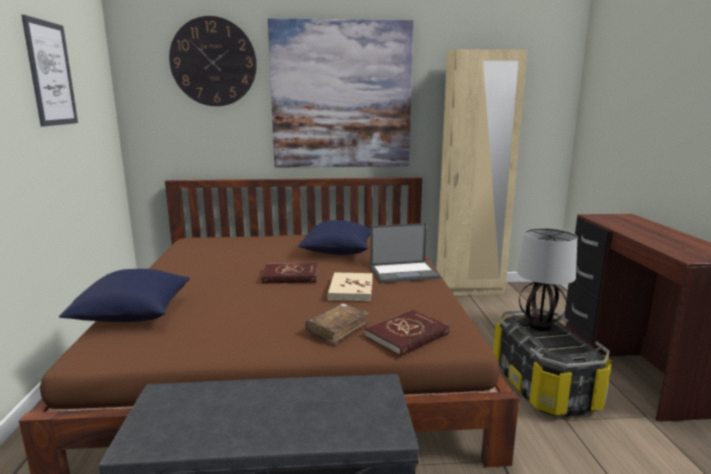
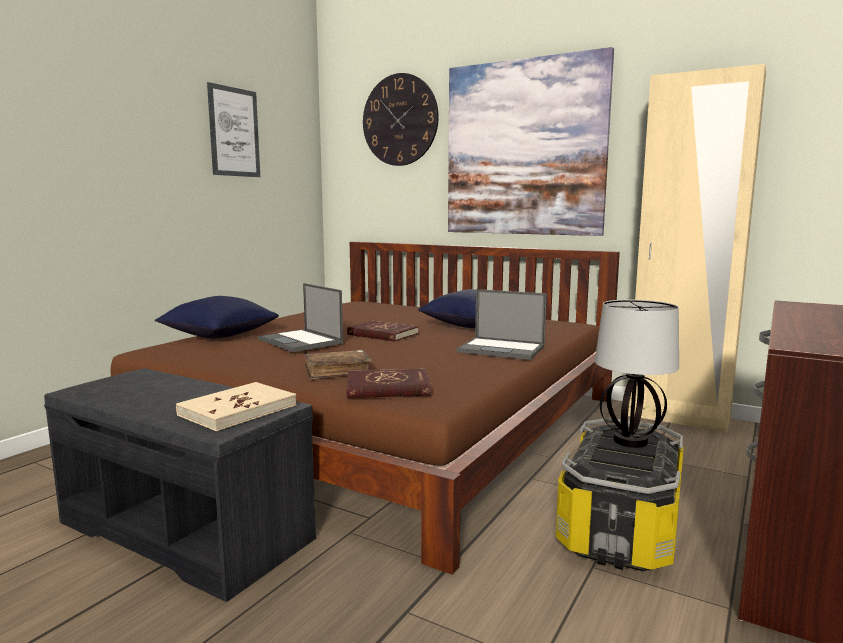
camera: 35 degrees right, 5 degrees down
beige book [328,272,373,301] -> beige book moved to [176,382,297,431]
none -> laptop [258,283,343,352]

